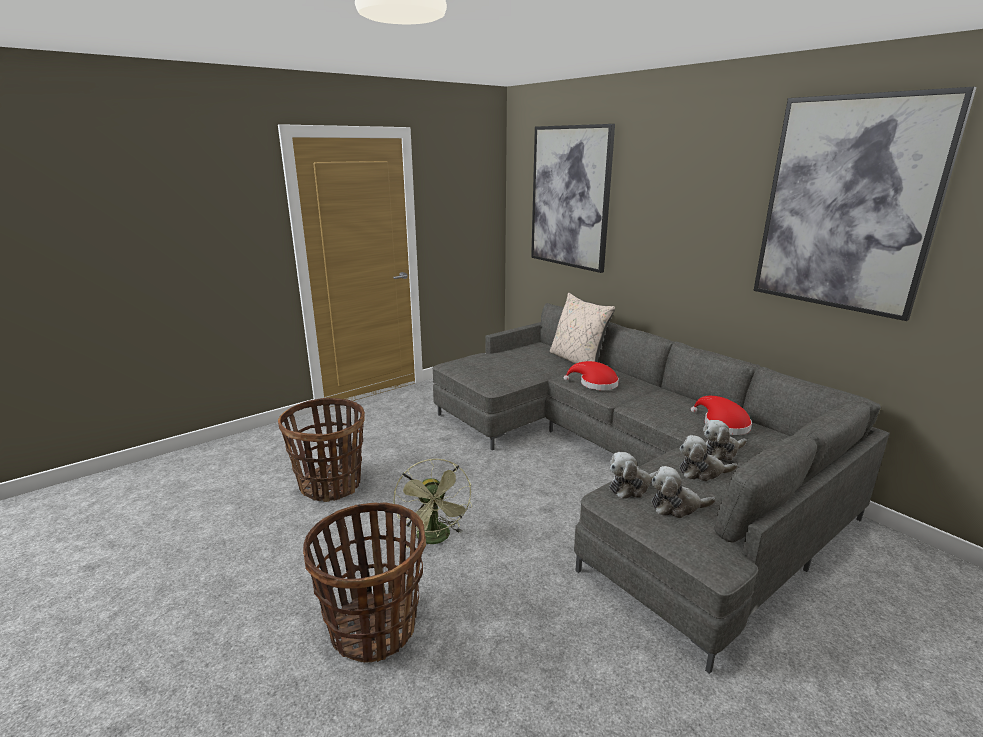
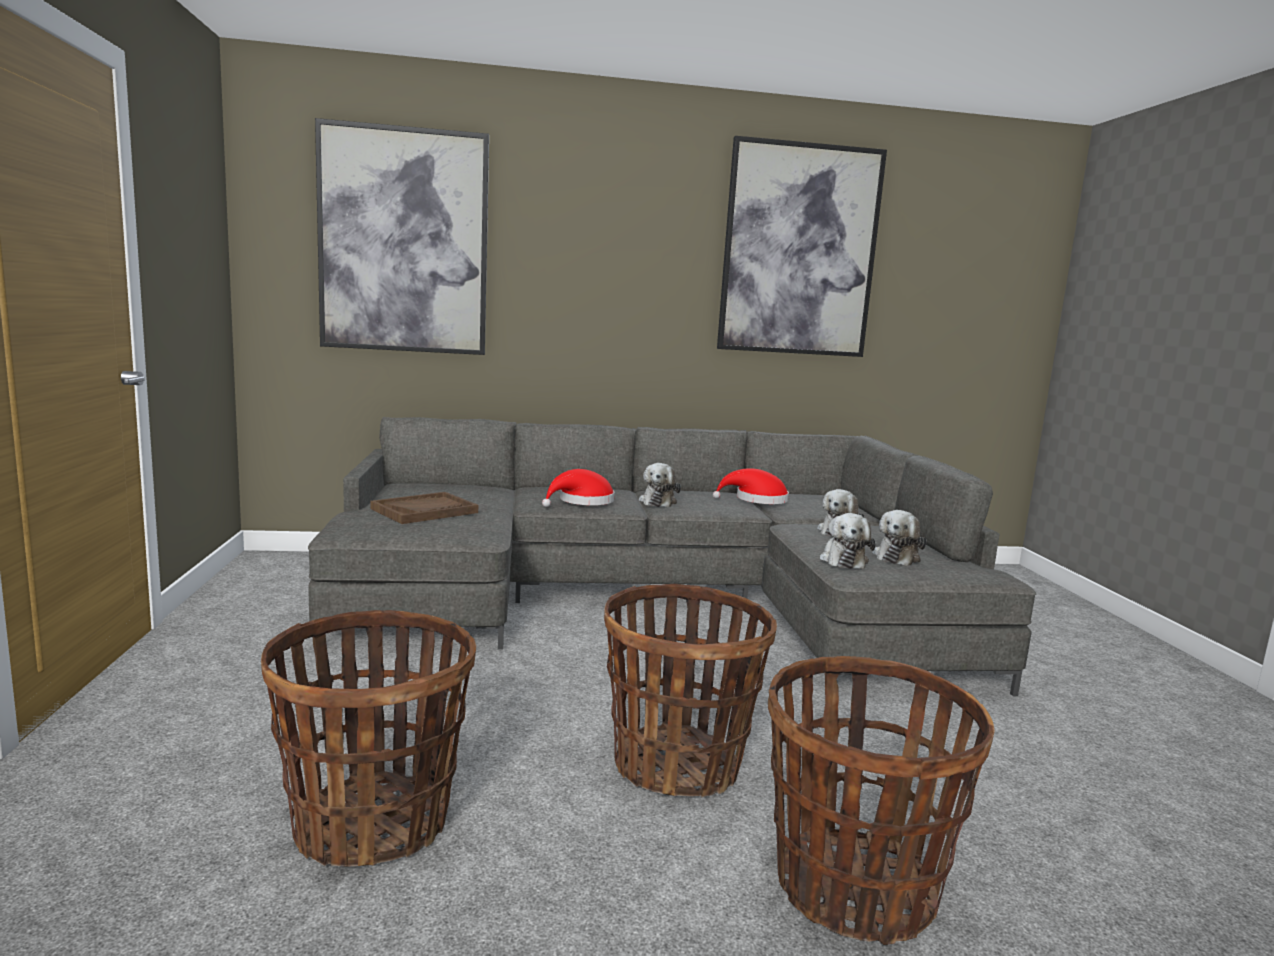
camera: 60 degrees left, 10 degrees down
green fan [393,458,472,548] -> basket [604,584,777,797]
beige pillow [550,292,615,364] -> none
plush toy [703,420,747,461] -> plush toy moved to [639,463,681,507]
none -> brown tray [371,492,478,524]

